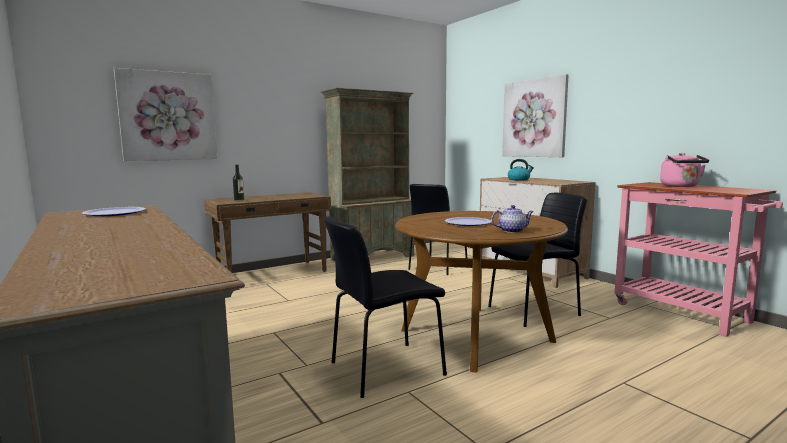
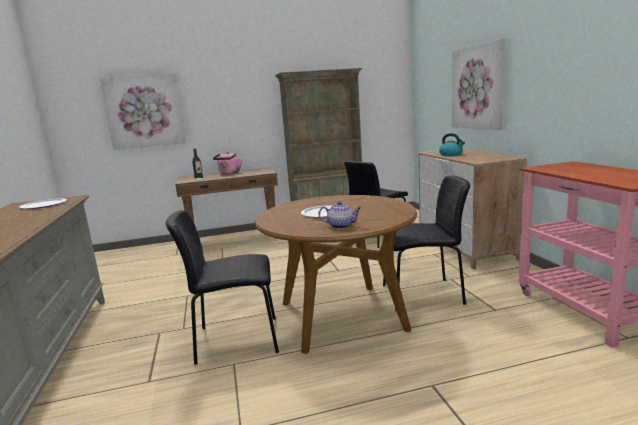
camera: 20 degrees right, 5 degrees up
pink kettle [660,153,709,187] -> pink kettle moved to [213,152,242,174]

